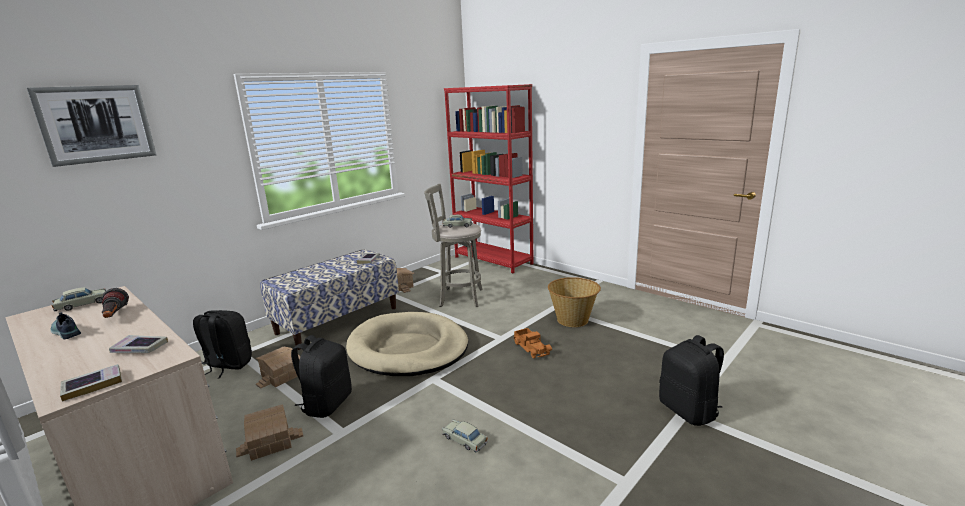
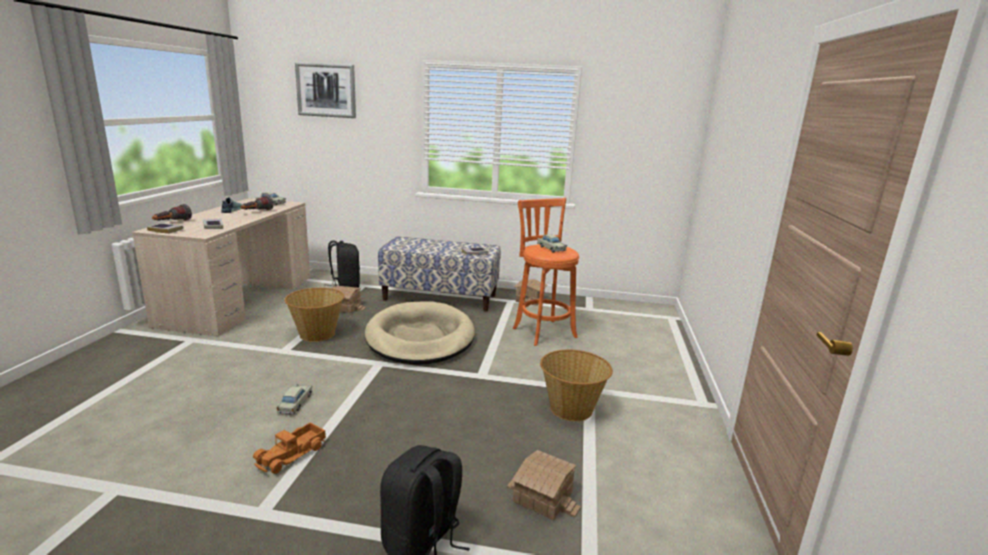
camera: 55 degrees right, 0 degrees up
toy house [236,404,303,461] -> toy house moved to [507,450,581,520]
black backpack [291,335,352,418] -> basket [284,288,344,342]
grey stool [424,184,483,307] -> orange stool [513,198,579,346]
red bookcase [444,84,534,273] -> none
toy truck [513,328,552,359] -> toy truck moved to [253,422,326,474]
none -> flashlight [152,204,192,221]

